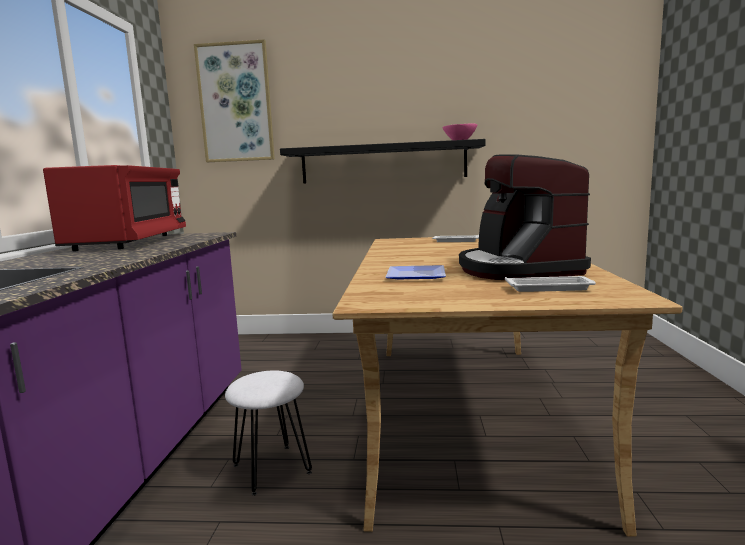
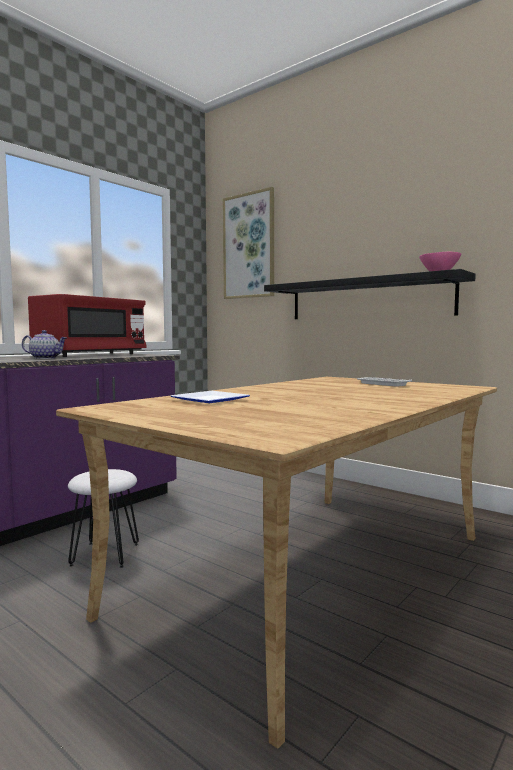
camera: 35 degrees right, 5 degrees down
coffee machine [459,154,591,280] -> none
white tray [505,276,596,292] -> none
none -> teapot [22,330,67,359]

